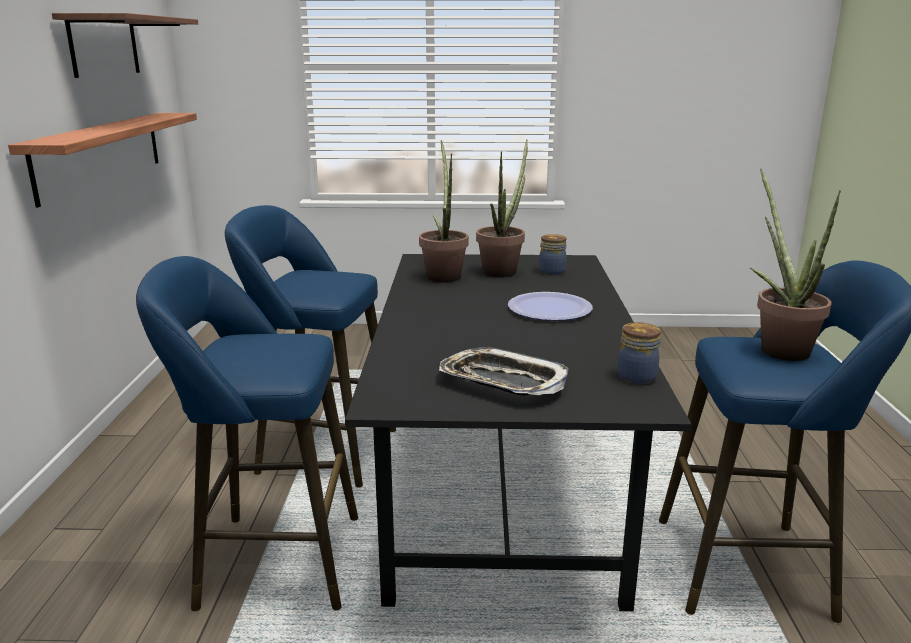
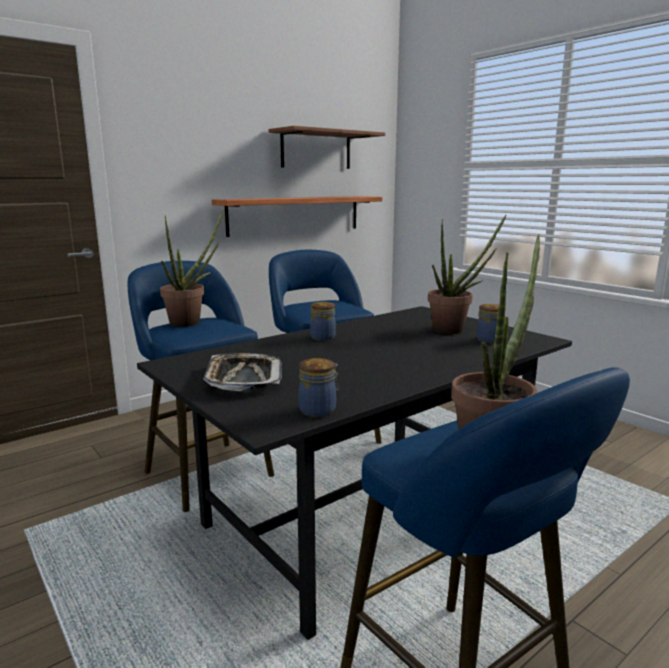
camera: 50 degrees right, 5 degrees down
potted plant [419,140,469,283] -> potted plant moved to [160,210,224,327]
plate [508,292,593,321] -> none
none -> jar [310,302,336,341]

